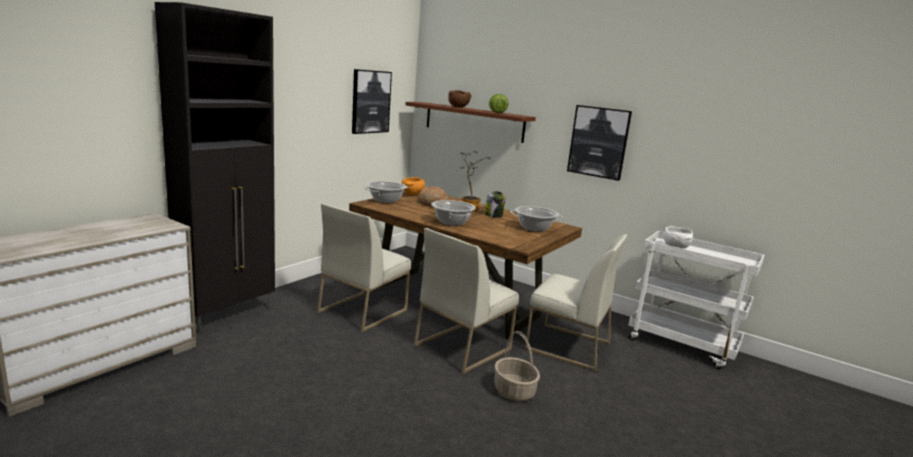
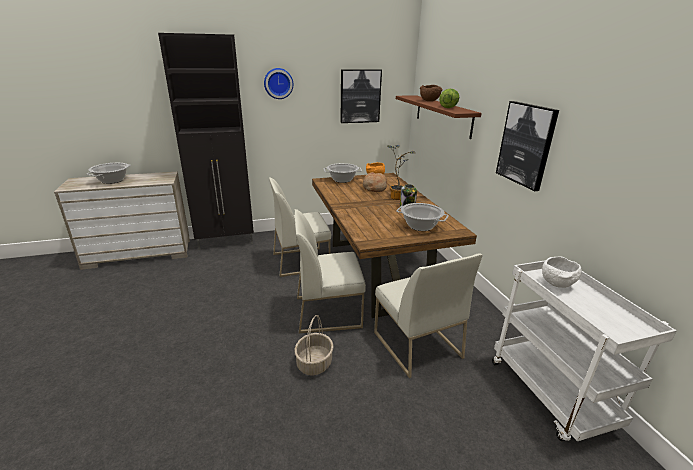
camera: 40 degrees right, 10 degrees up
cooking pot [431,200,476,226] -> cooking pot moved to [87,163,131,184]
none -> wall clock [264,68,293,99]

